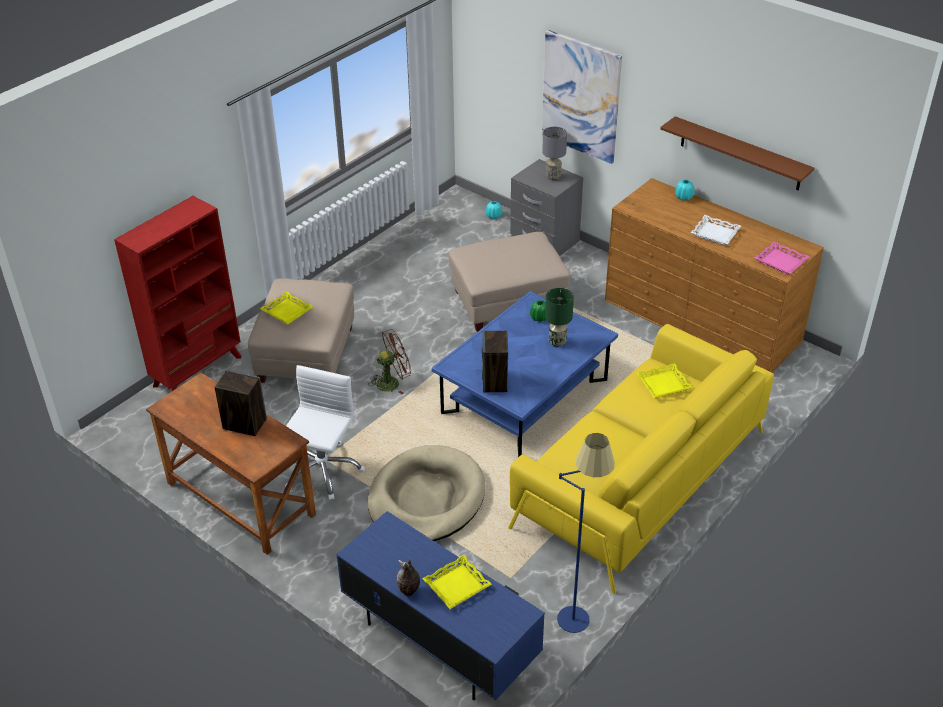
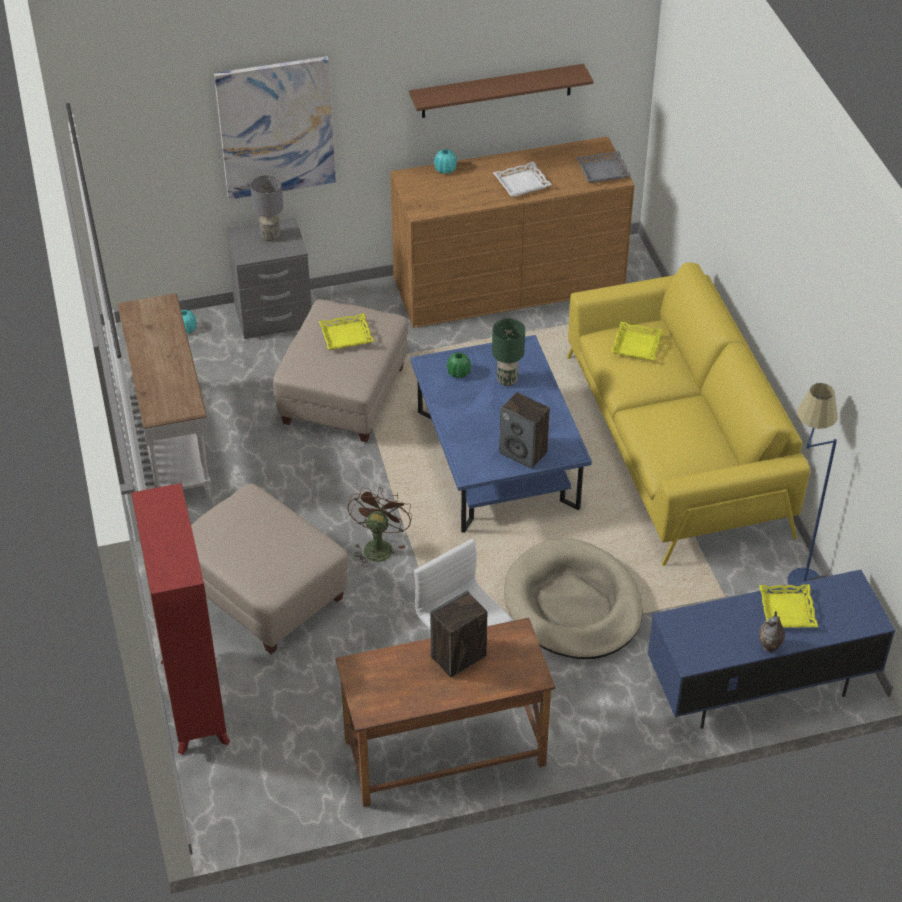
camera: 55 degrees left, 5 degrees up
yellow tray [260,291,314,325] -> yellow tray moved to [319,313,374,350]
pink tray [755,241,809,274] -> grey tray [576,151,631,183]
none -> white console table [117,293,211,500]

